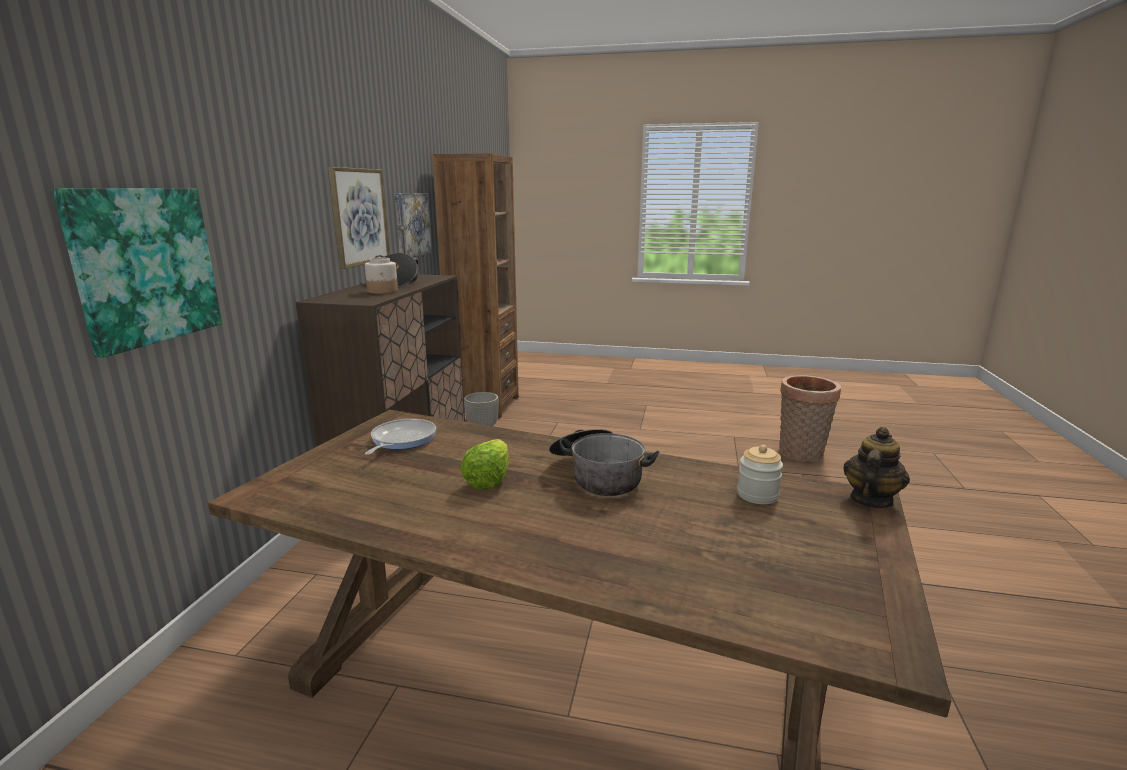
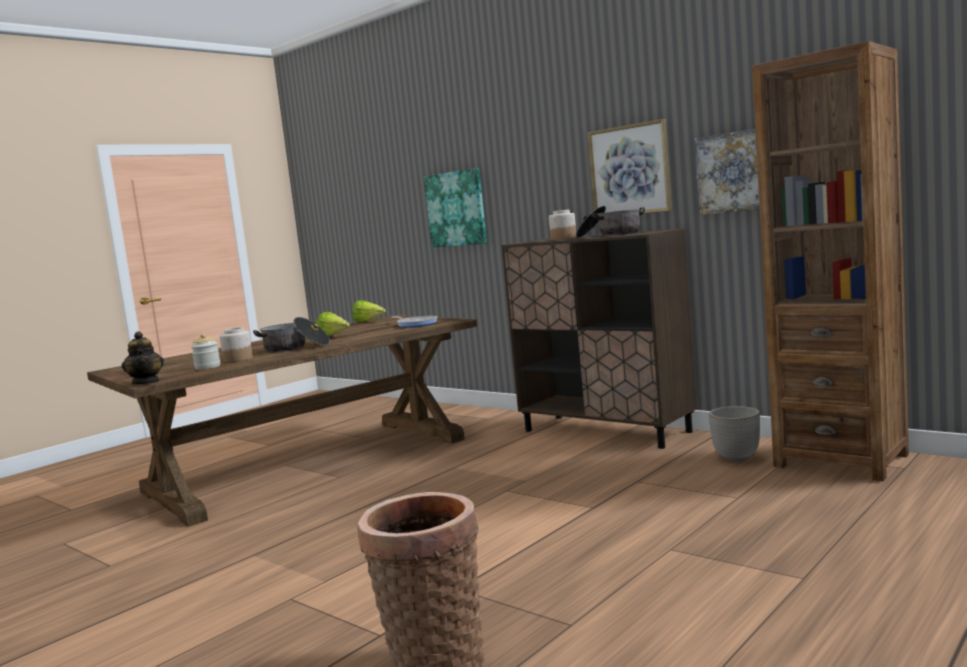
camera: 120 degrees right, 10 degrees down
none -> jar [219,327,253,363]
none -> lettuce [352,300,386,322]

